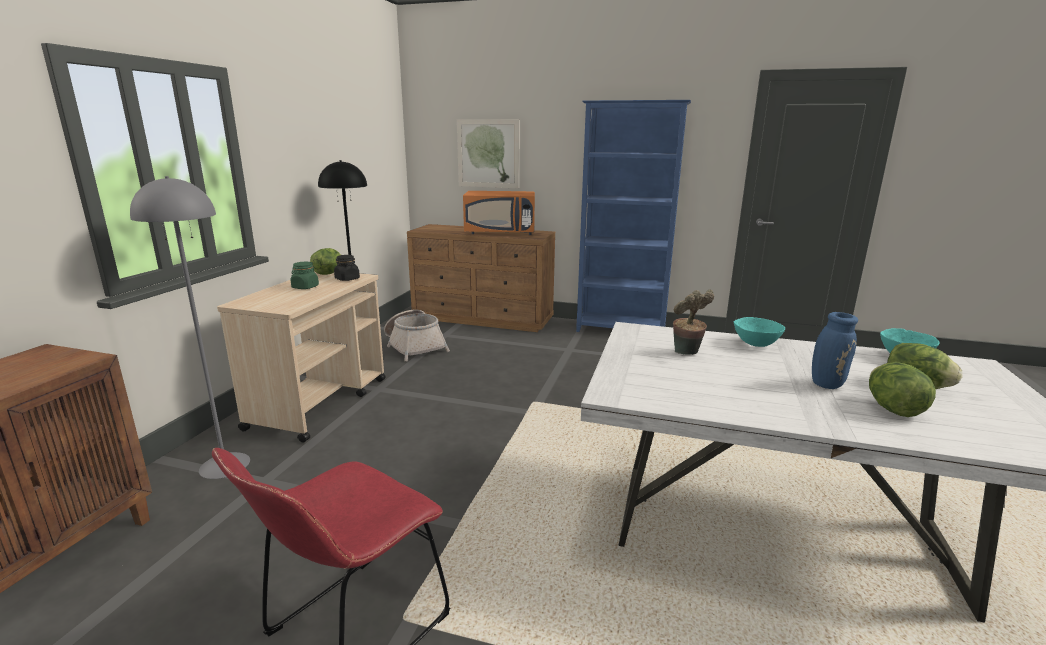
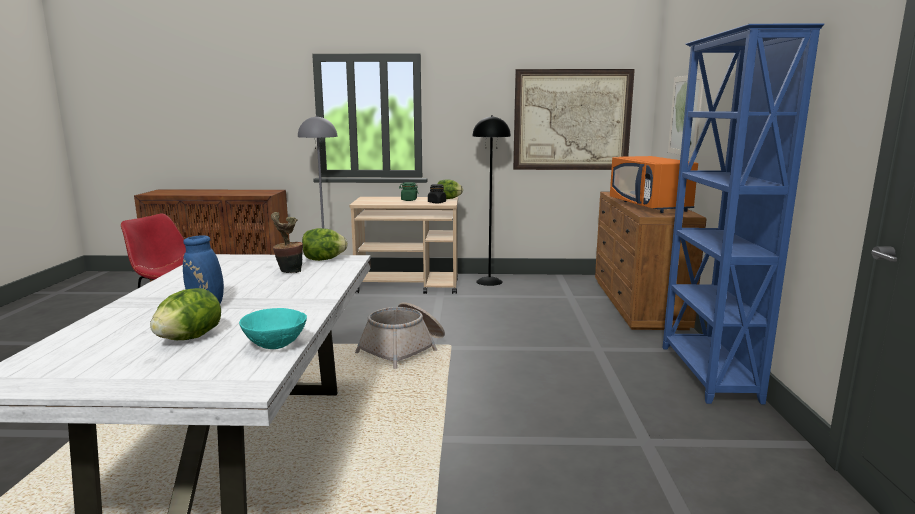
camera: 75 degrees right, 5 degrees down
basket [384,310,450,361] -> basket moved to [355,302,445,369]
turquoise bowl [734,317,785,347] -> none
lettuce [869,362,936,417] -> lettuce moved to [302,228,348,261]
none -> picture [513,69,635,170]

